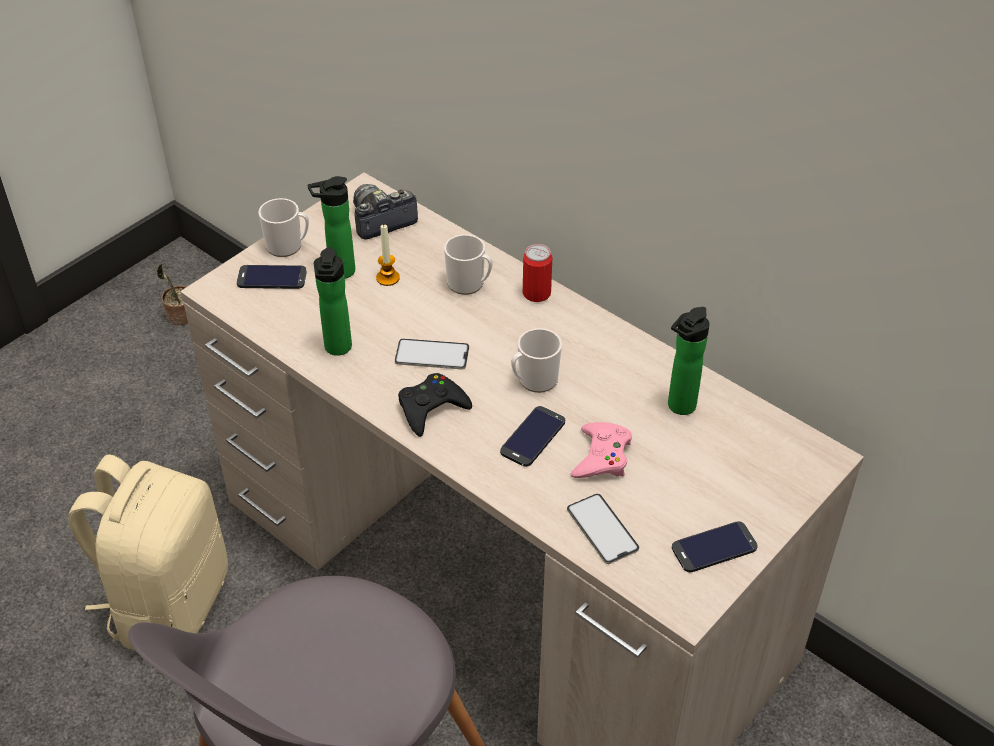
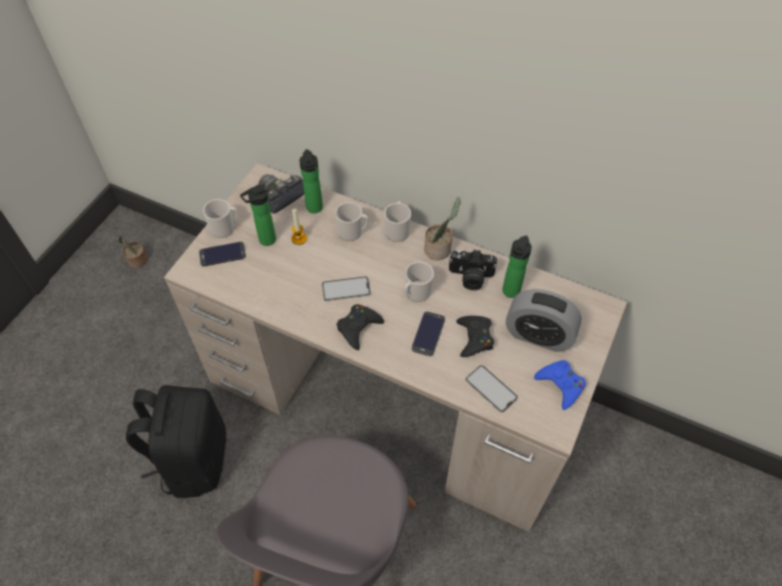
camera: 15 degrees left, 10 degrees up
beige backpack [69,454,228,650] -> black backpack [126,385,227,498]
bottle [314,247,352,356] -> bottle moved to [299,149,323,213]
can [523,244,552,302] -> mug [384,201,411,242]
pink game controller [571,422,632,478] -> black game controller [456,316,494,357]
phone [672,521,758,572] -> blue game controller [534,360,586,410]
none -> potted plant [424,197,461,260]
none -> camera [449,249,497,290]
none -> alarm clock [506,289,582,352]

